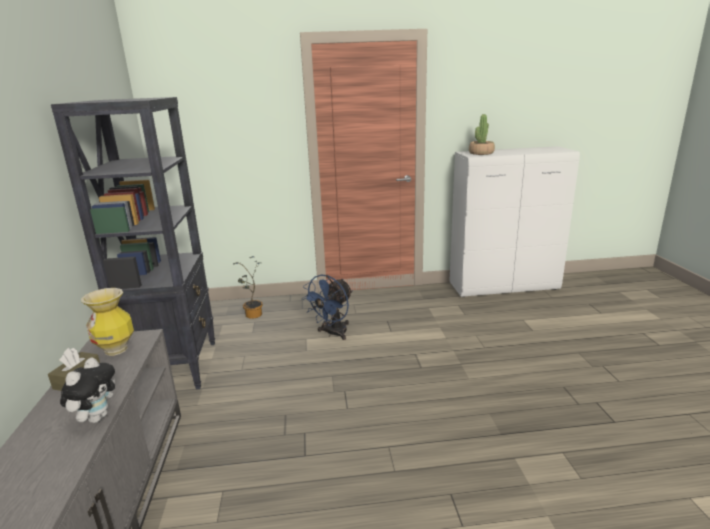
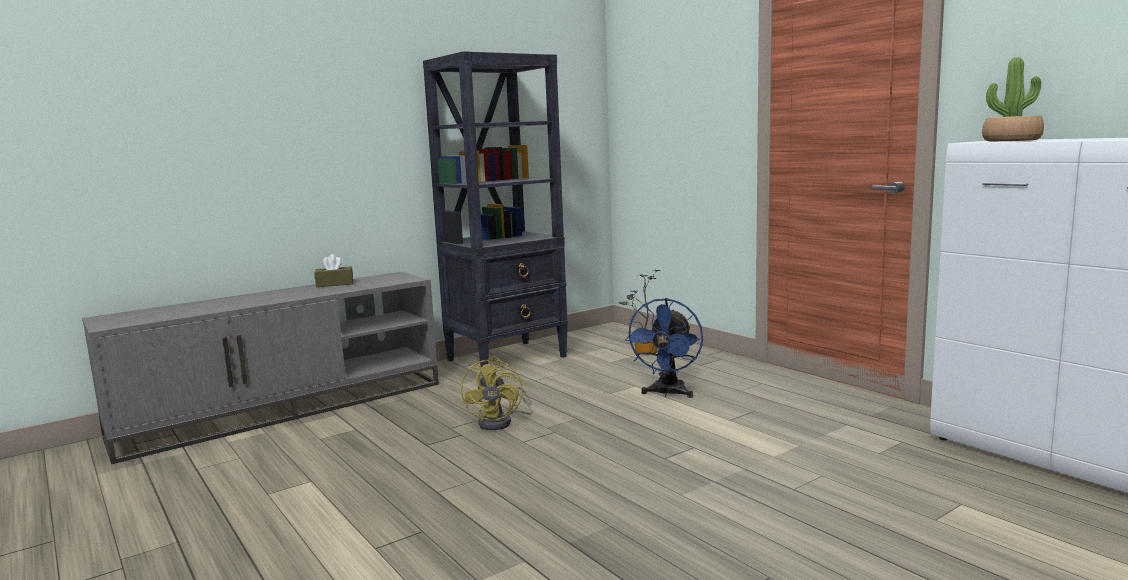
camera: 60 degrees right, 10 degrees down
plush toy [60,358,115,423] -> none
vase [81,288,134,356] -> none
blue fan [302,274,353,340] -> blue fan turned 75 degrees counterclockwise [625,298,703,398]
none -> yellow fan [461,357,532,430]

